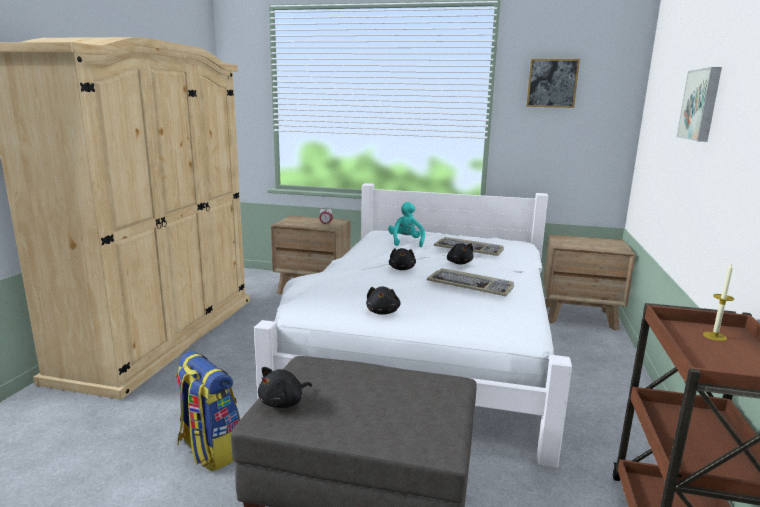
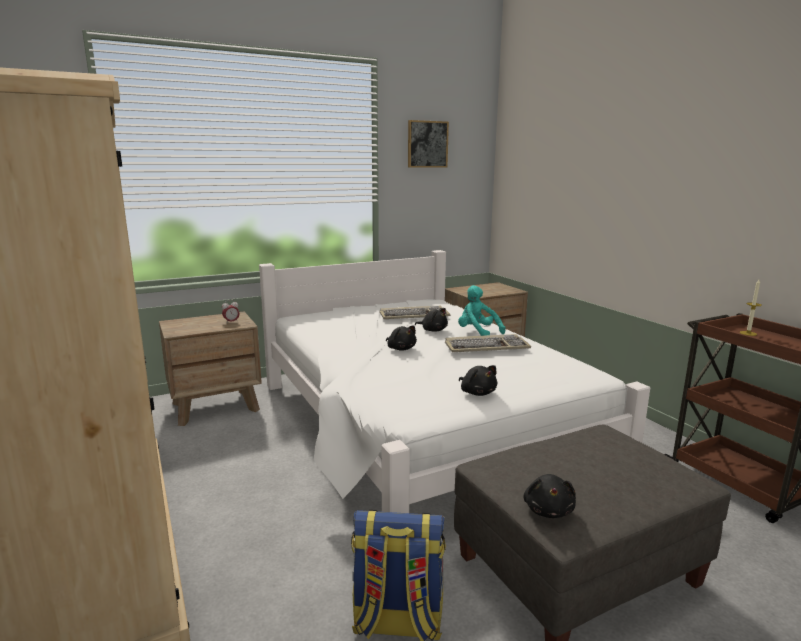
camera: 40 degrees left, 0 degrees up
turquoise plush toy [388,202,425,247] -> turquoise plush toy moved to [458,285,506,336]
picture [676,67,722,142] -> none

